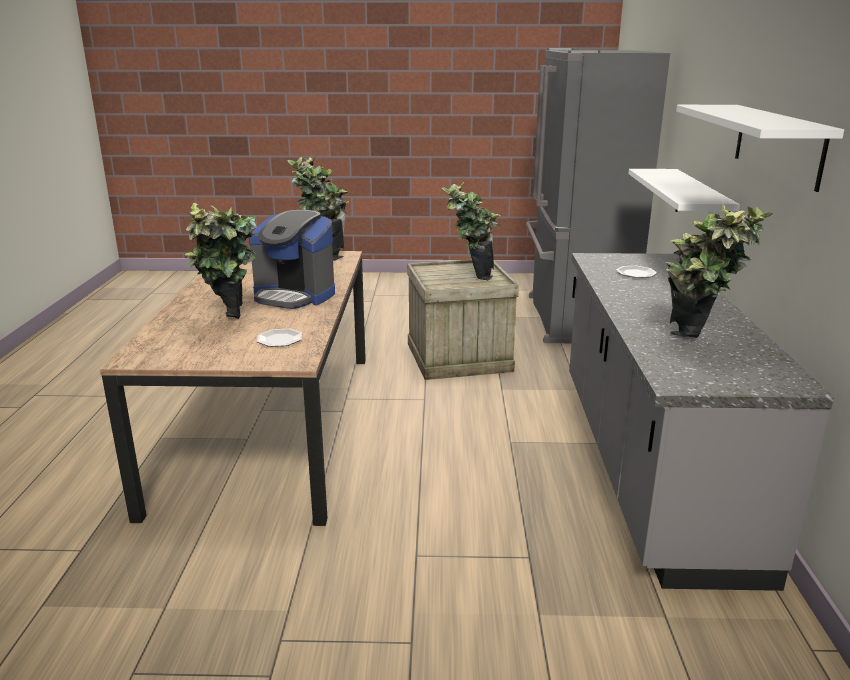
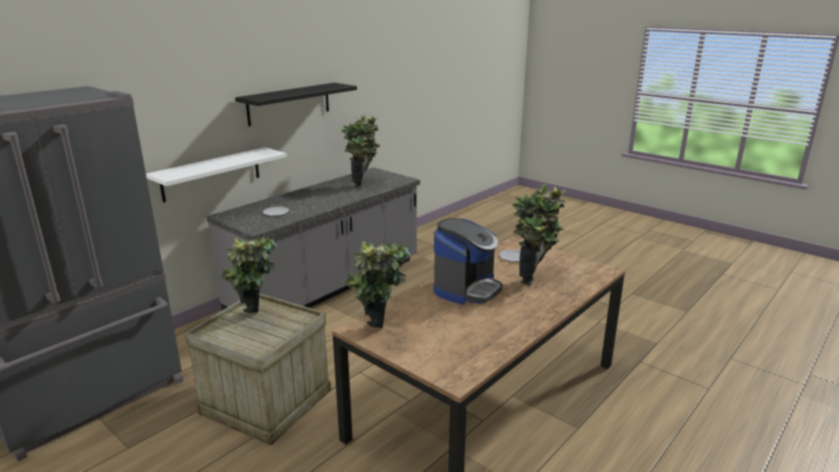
camera: 140 degrees left, 0 degrees up
coffee machine [249,210,335,309] -> coffee machine turned 60 degrees clockwise [434,218,503,305]
white shelf [676,105,844,192] -> black shelf [235,83,357,126]

